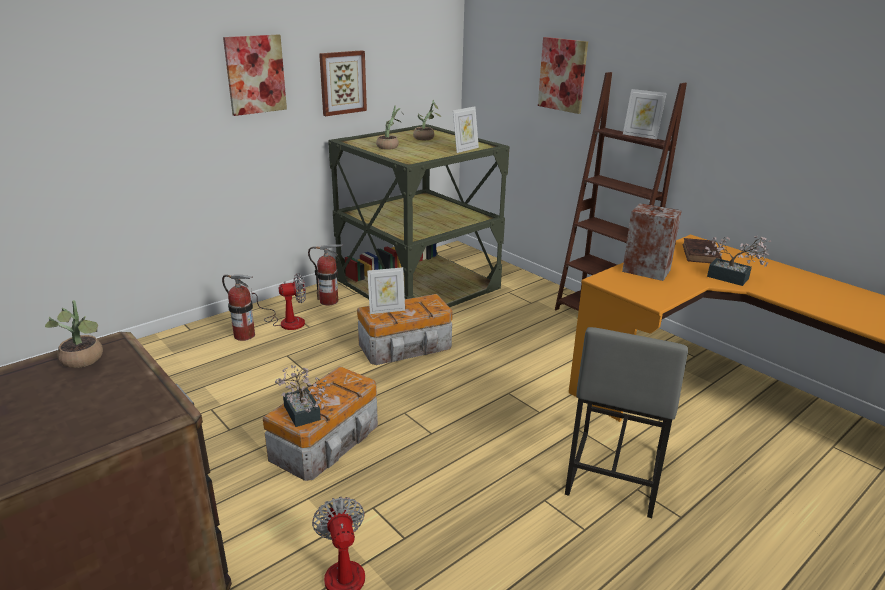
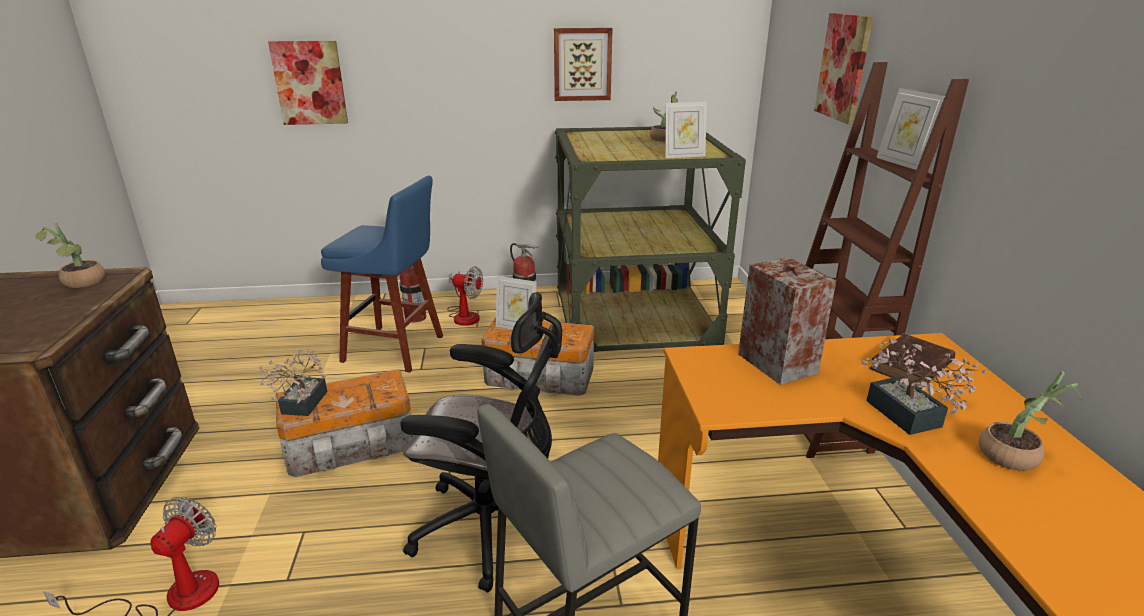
camera: 35 degrees right, 0 degrees up
picture [223,35,287,116] -> picture moved to [268,41,348,125]
potted plant [376,106,404,150] -> potted plant moved to [979,371,1084,471]
none -> blue stool [321,175,443,373]
none -> office chair [401,292,562,592]

